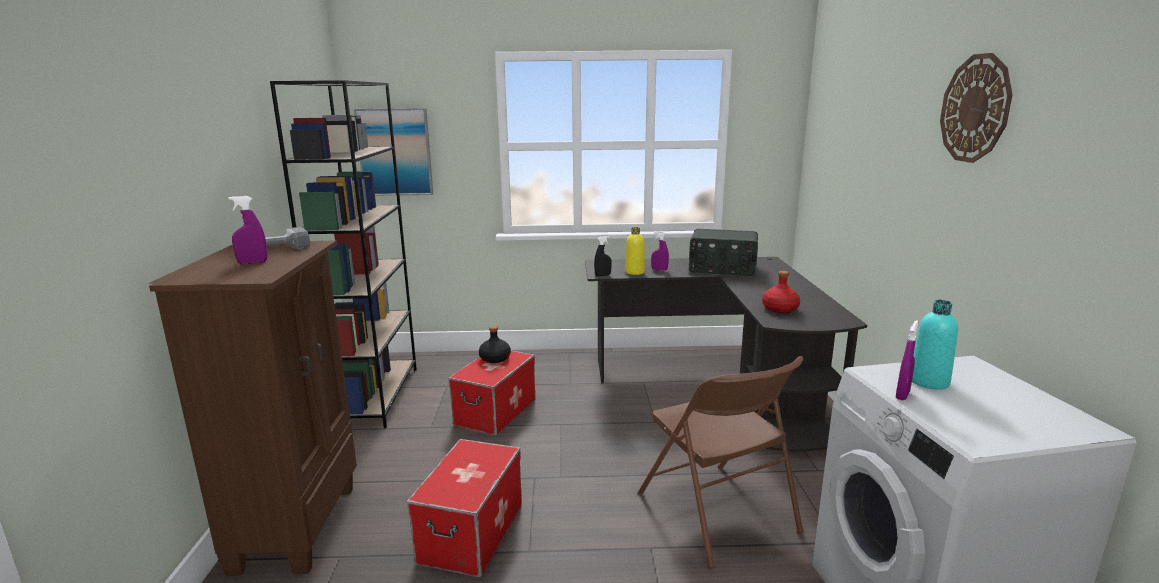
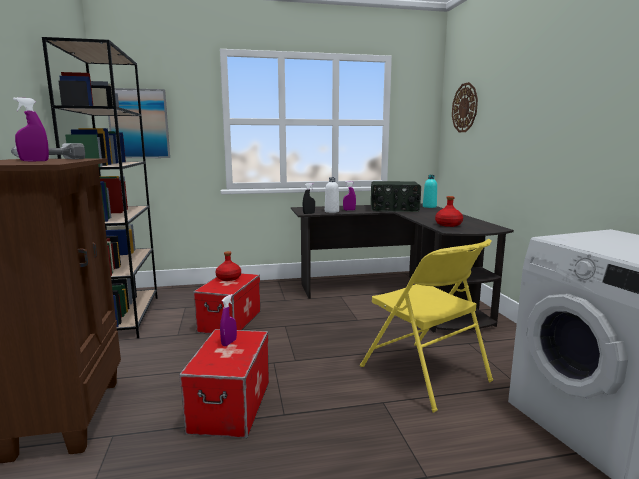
camera: 10 degrees left, 5 degrees down
black bottle [479,326,511,363] -> red bottle [216,251,241,281]
yellow bottle [625,227,645,275] -> white bottle [325,177,339,213]
brown chair [638,356,804,569] -> yellow chair [360,239,493,413]
purple spray bottle [896,320,918,400] -> purple spray bottle moved to [220,294,237,346]
turquoise bottle [912,300,958,390] -> turquoise bottle moved to [423,175,437,208]
wall clock [940,53,1013,163] -> wall clock moved to [452,82,478,132]

